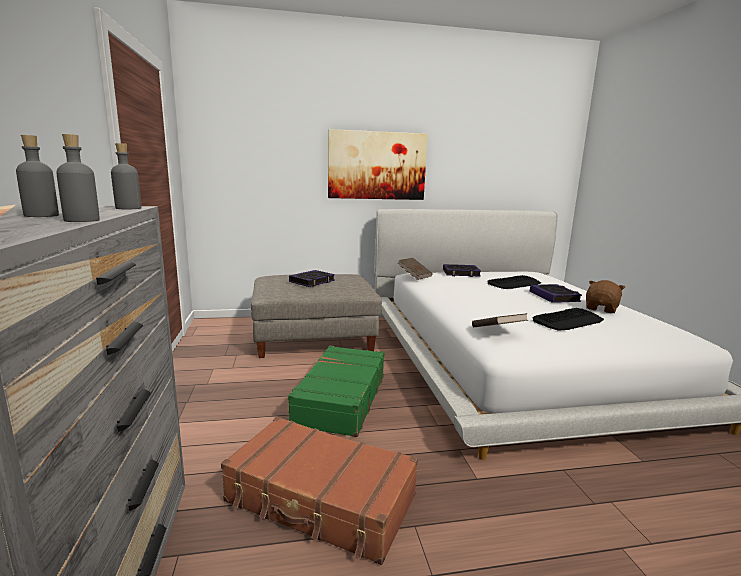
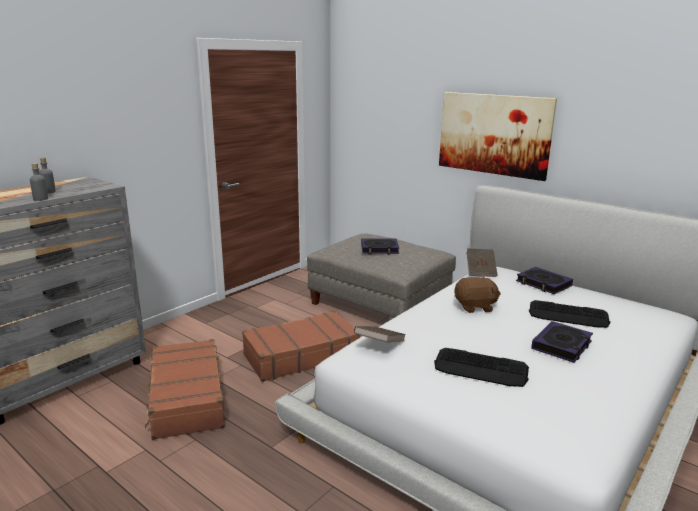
camera: 50 degrees right, 5 degrees up
grey bottle [111,143,142,209] -> none
green suitcase [288,346,385,437] -> brown suitcase [242,311,361,382]
brown plush toy [586,280,625,313] -> brown plush toy moved to [454,276,501,313]

